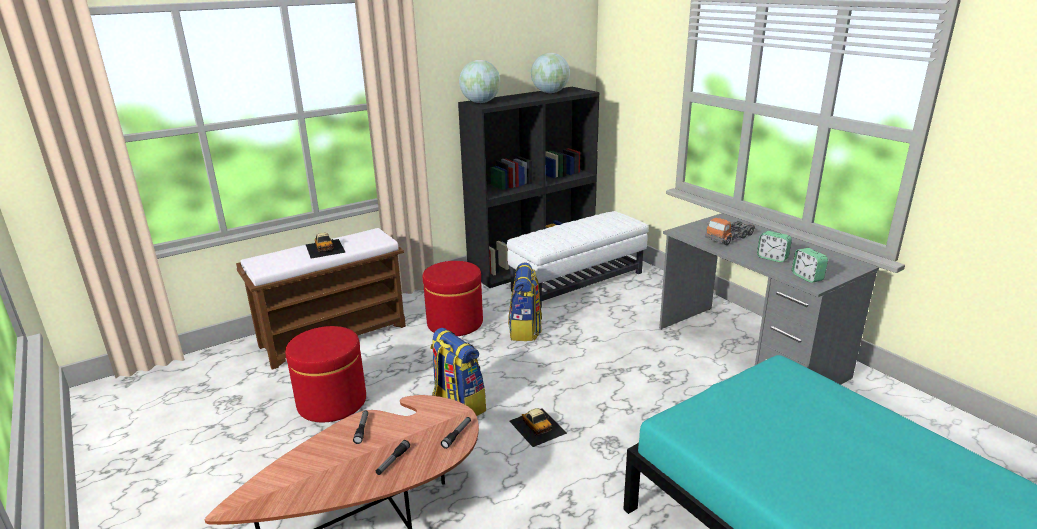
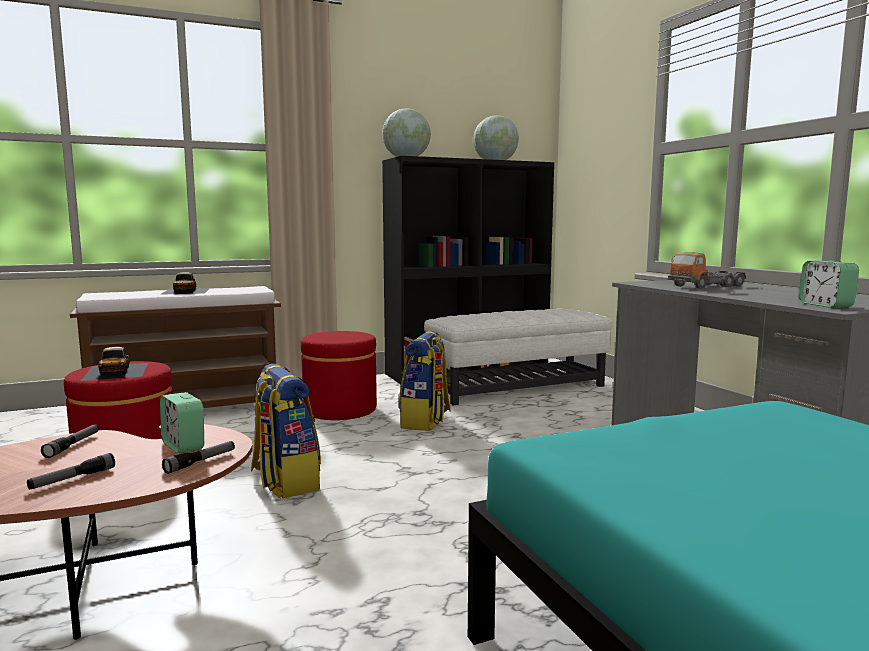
camera: 10 degrees right, 15 degrees down
toy car [510,408,567,447] -> toy car moved to [81,347,148,381]
alarm clock [757,231,792,262] -> alarm clock moved to [160,392,204,453]

